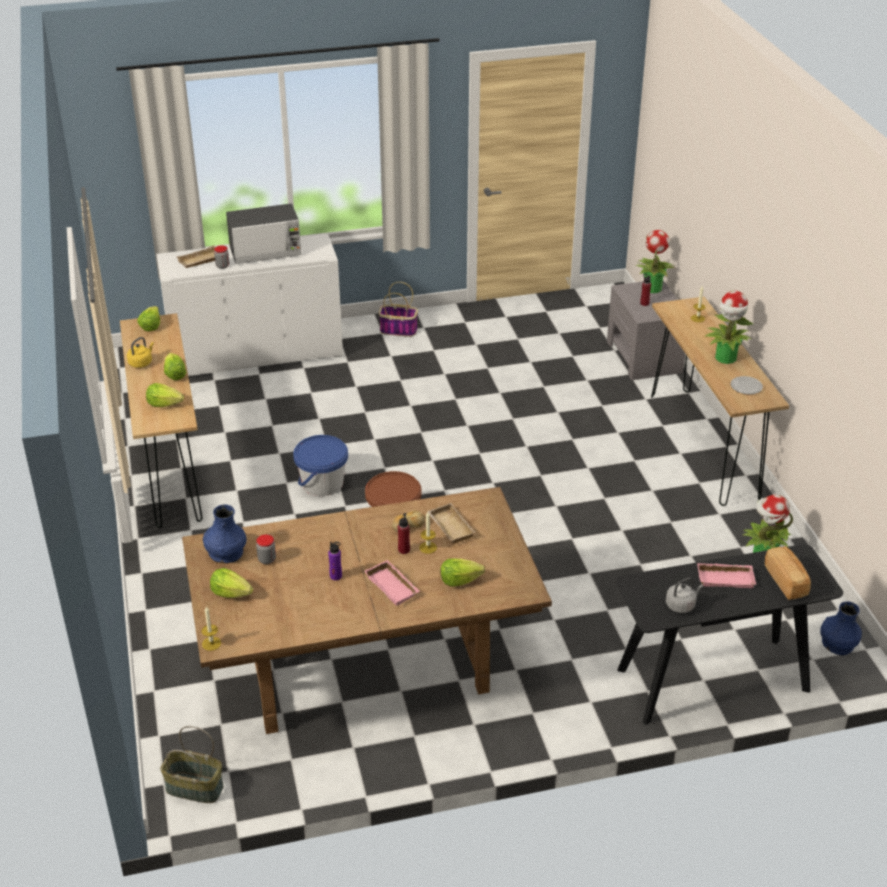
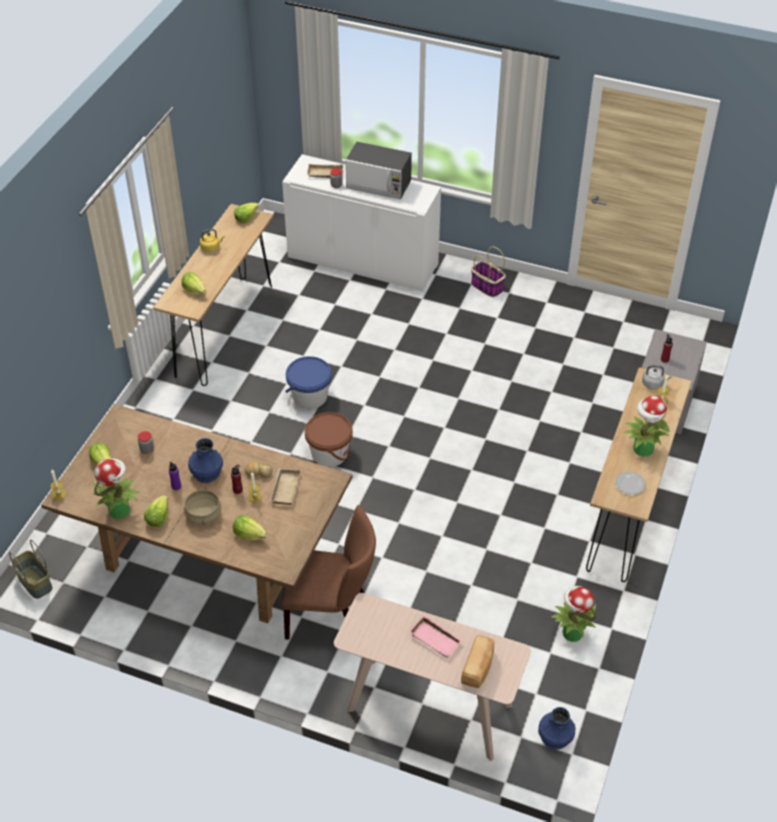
camera: 35 degrees right, 10 degrees up
lettuce [164,353,187,380] -> lettuce moved to [144,495,168,527]
blue vase [203,505,247,563] -> blue vase moved to [188,438,223,483]
pink tray [364,560,420,606] -> beige cooking pot [184,488,222,525]
black console table [616,544,843,725] -> beige console table [334,593,531,761]
potted plant [635,230,675,293] -> potted plant moved to [92,459,140,519]
grey kettle [666,578,703,613] -> grey kettle moved to [642,365,672,390]
none -> brown chair [281,505,376,640]

